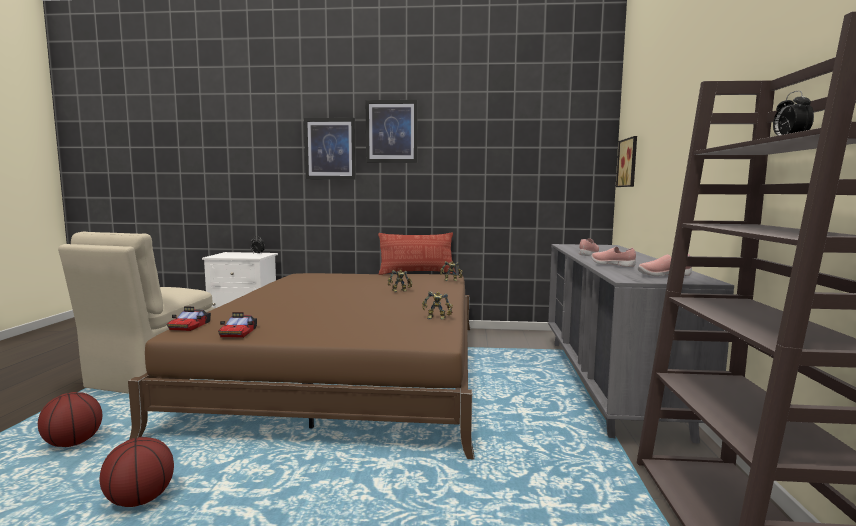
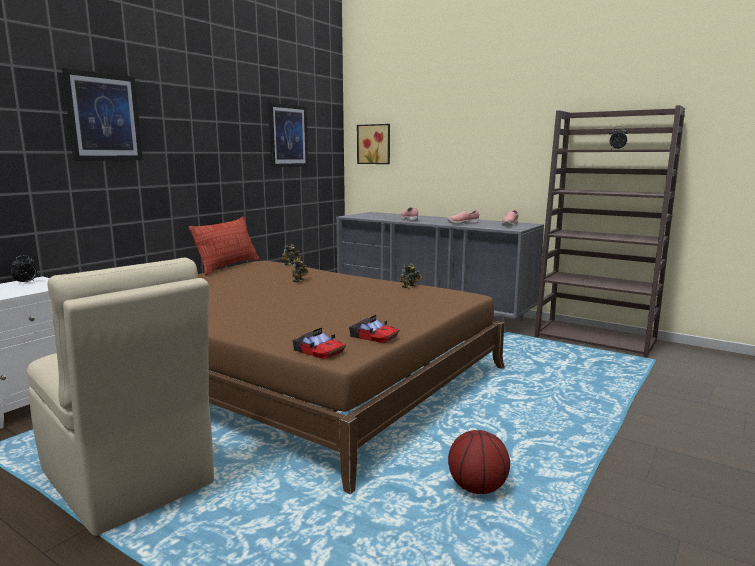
camera: 60 degrees left, 5 degrees up
basketball [38,392,102,447] -> none
picture [366,100,418,163] -> picture moved to [268,102,308,168]

